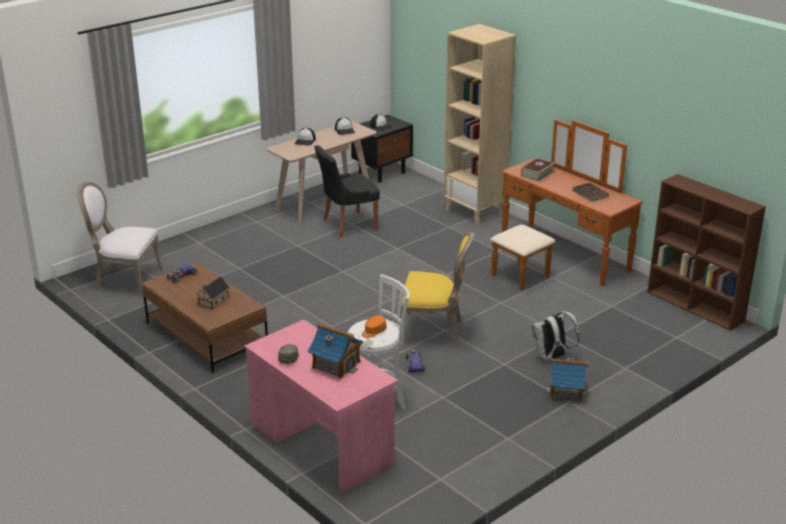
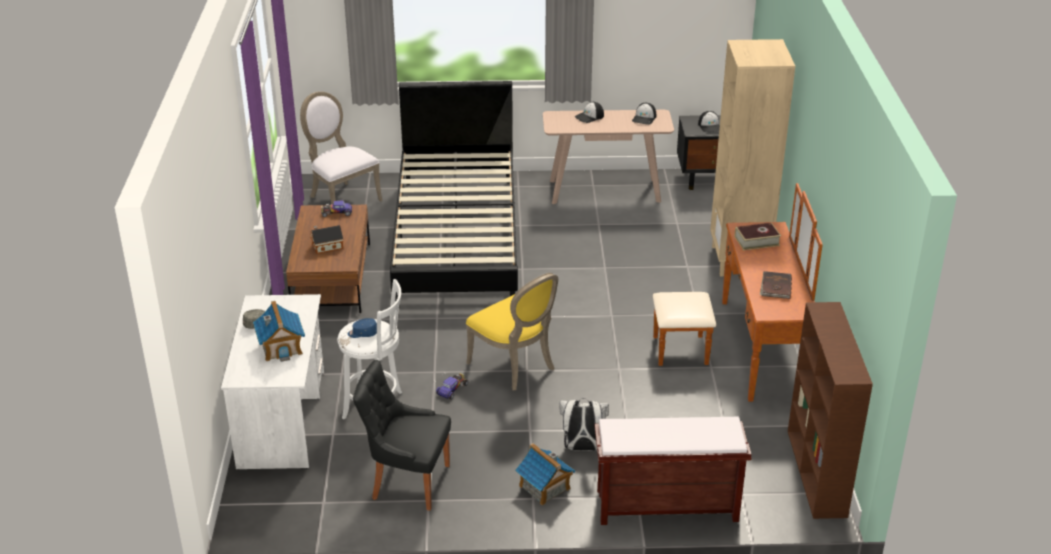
camera: 40 degrees right, 5 degrees up
pink desk [244,320,398,494] -> white desk [221,294,324,470]
black chair [314,145,380,237] -> black chair moved to [353,360,451,511]
orange cap [361,315,387,338] -> blue cap [348,318,377,338]
none -> black bed [390,81,518,302]
none -> brown bench [595,417,751,525]

